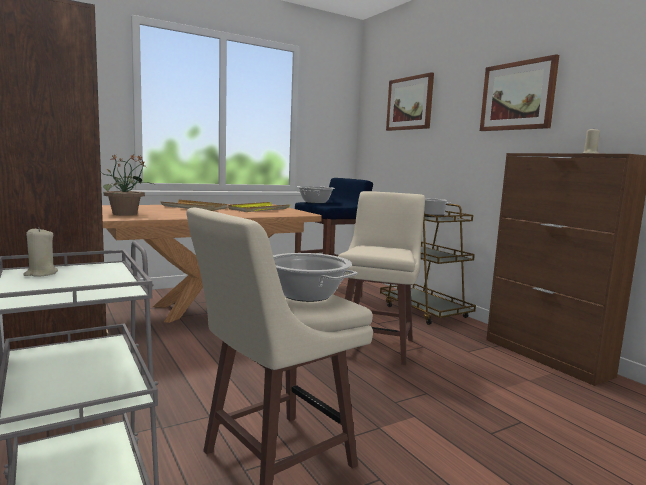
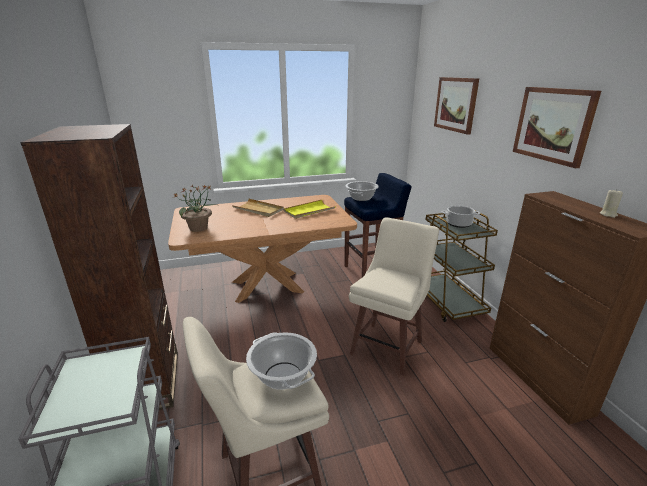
camera: 15 degrees right, 15 degrees up
beige candle [23,227,58,277] -> none

